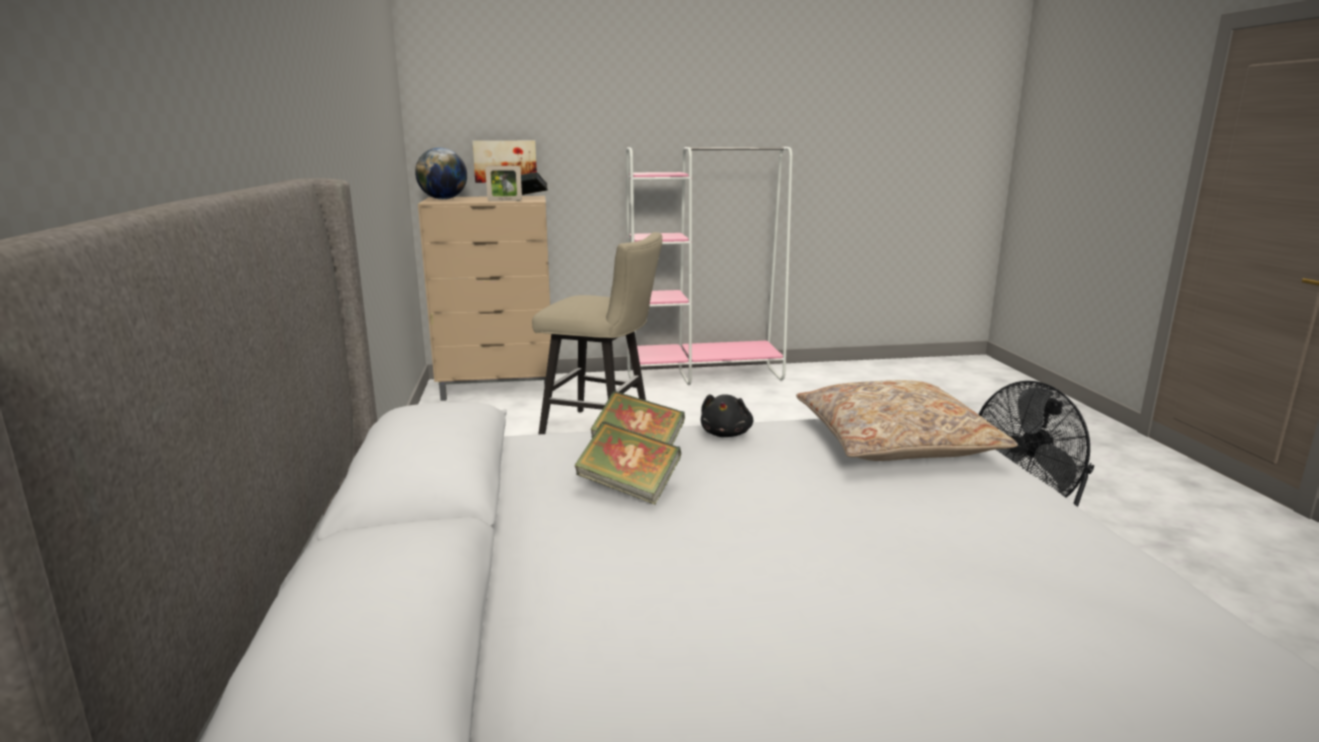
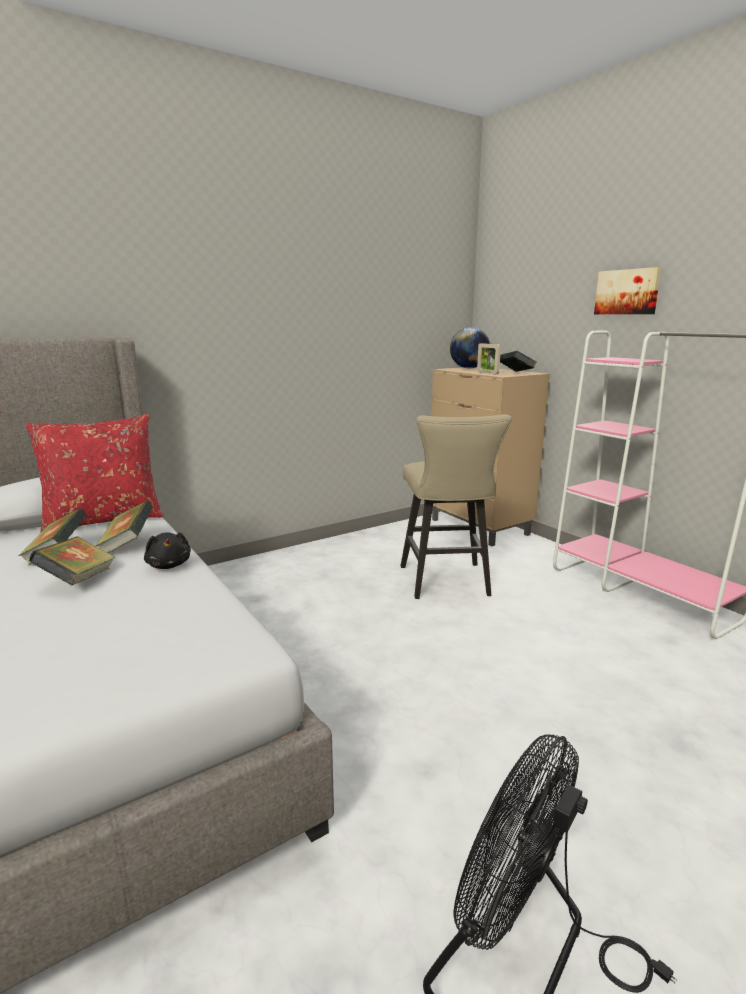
camera: 65 degrees right, 0 degrees up
picture [472,141,537,183] -> picture moved to [594,267,661,314]
black plush toy [701,394,753,437] -> black plush toy turned 105 degrees counterclockwise [144,532,191,569]
beige pillow [796,380,1018,461] -> none
none -> red pillow [26,414,164,532]
none -> book [29,536,115,585]

